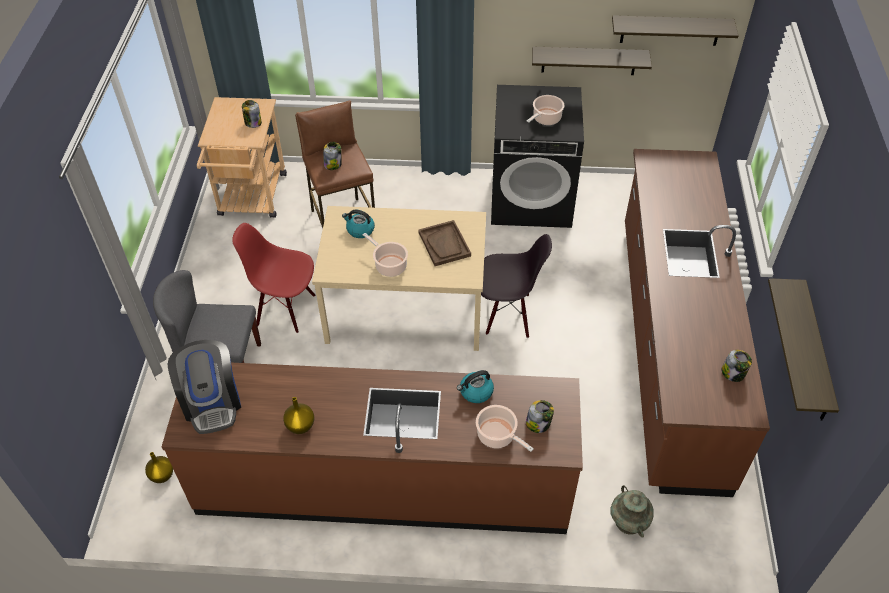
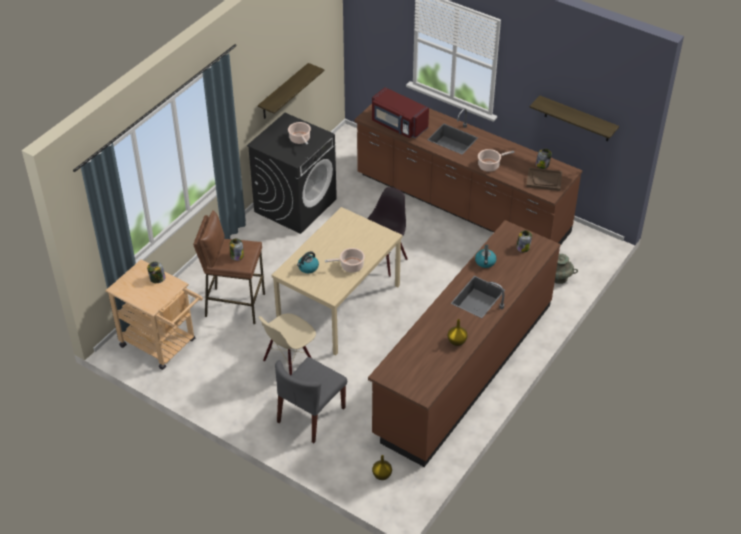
camera: 60 degrees left, 5 degrees down
coffee machine [168,340,241,434] -> none
red chair [232,223,315,333] -> beige chair [259,313,316,375]
brown tray [418,220,471,266] -> brown tray moved to [526,168,562,191]
cooking pot [476,405,534,452] -> cooking pot moved to [478,149,515,172]
shelf [612,15,738,46] -> none
none -> red microwave [372,87,429,138]

